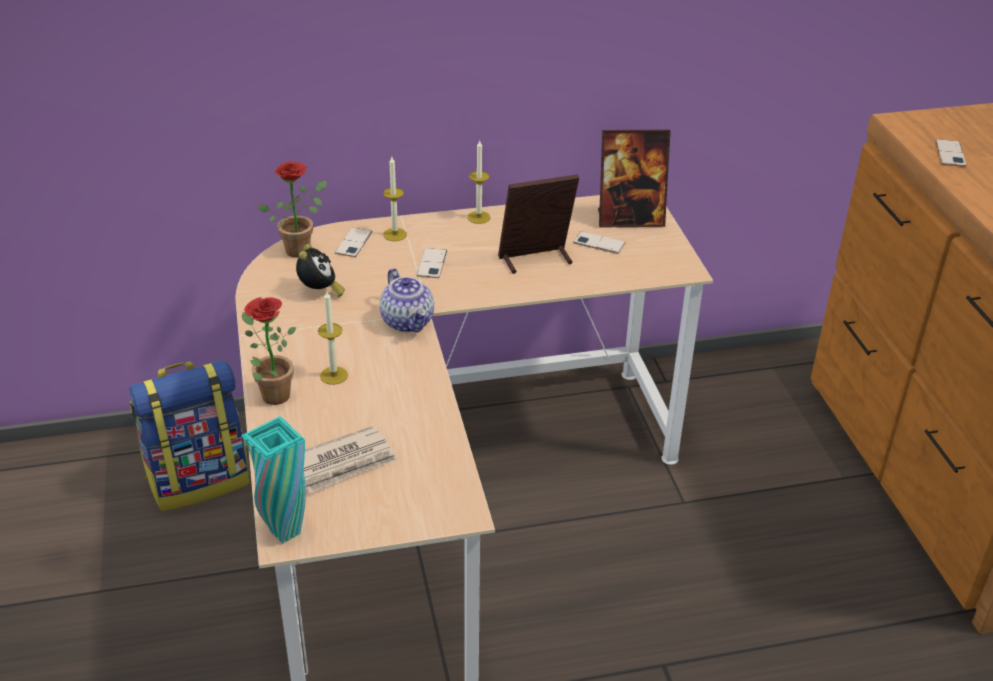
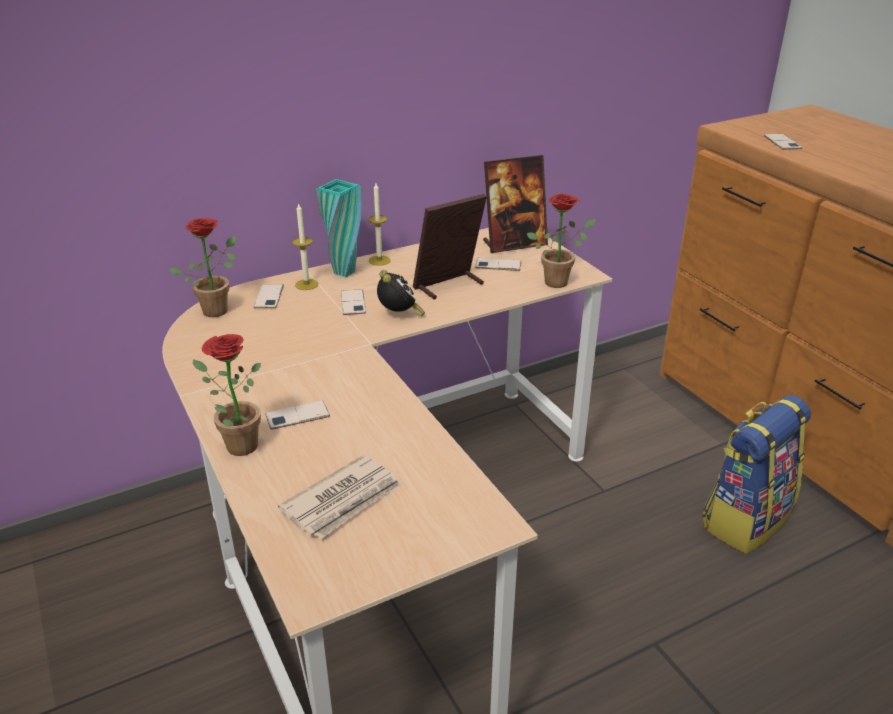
camera: 15 degrees left, 5 degrees down
backpack [129,360,250,511] -> backpack moved to [702,395,811,554]
turquoise vase [242,416,306,544] -> turquoise vase moved to [316,179,361,277]
alarm clock [296,244,345,297] -> alarm clock moved to [377,270,425,316]
candle [318,291,348,385] -> phone [265,400,330,430]
teapot [380,268,434,332] -> none
none -> potted plant [527,194,596,288]

